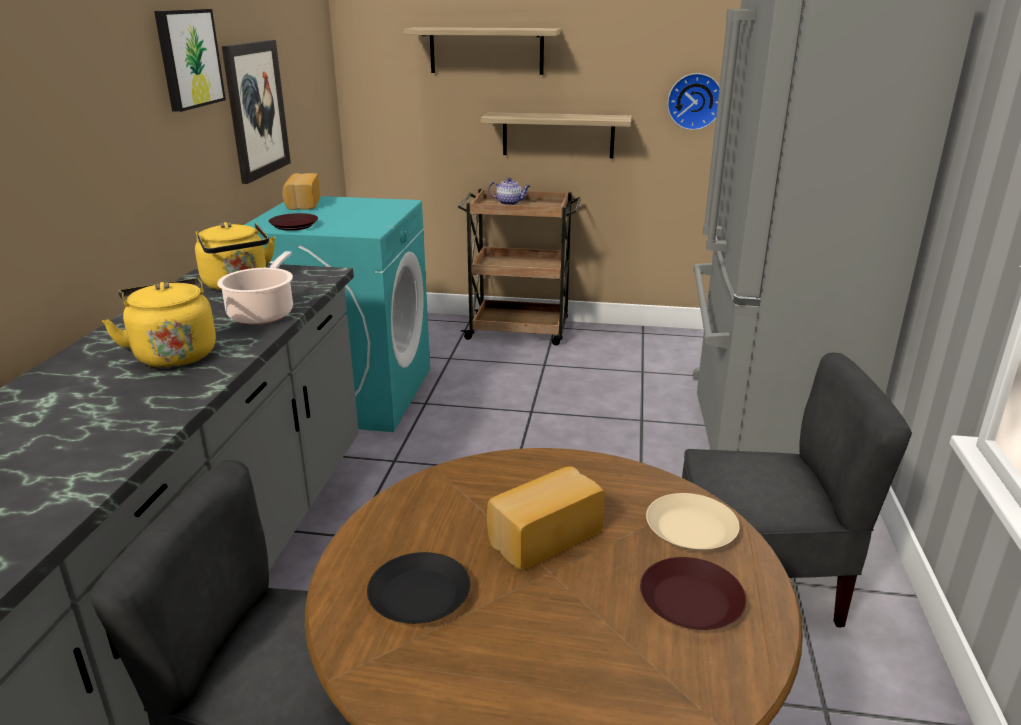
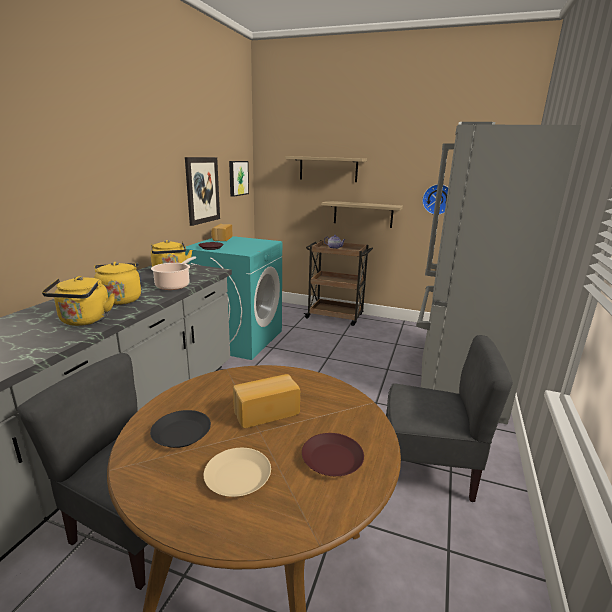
camera: 10 degrees right, 5 degrees down
picture [154,9,226,112] -> picture moved to [229,161,249,197]
beige plate [646,493,740,551] -> beige plate moved to [204,448,271,497]
none -> yellow kettle [42,276,115,326]

